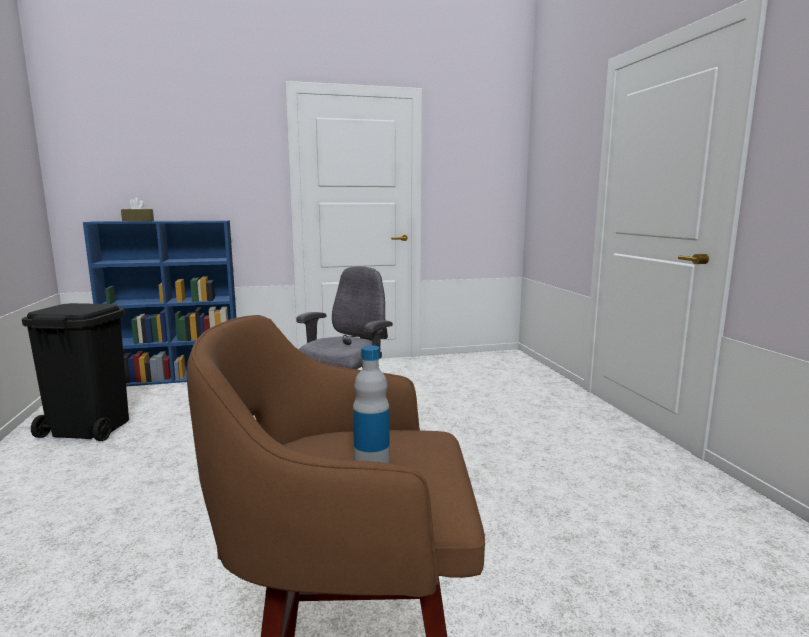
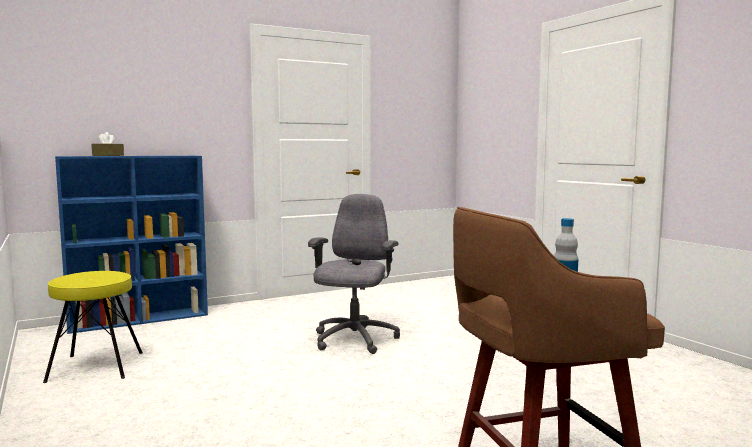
camera: 15 degrees left, 5 degrees down
black trash can [22,303,129,441] -> yellow stool [43,271,143,383]

